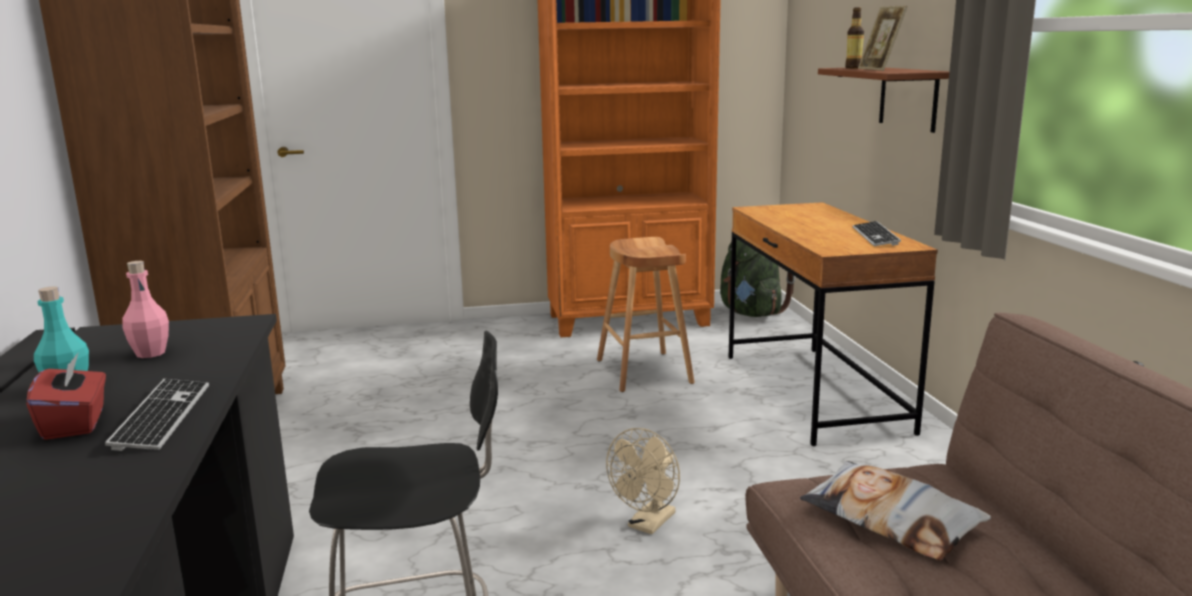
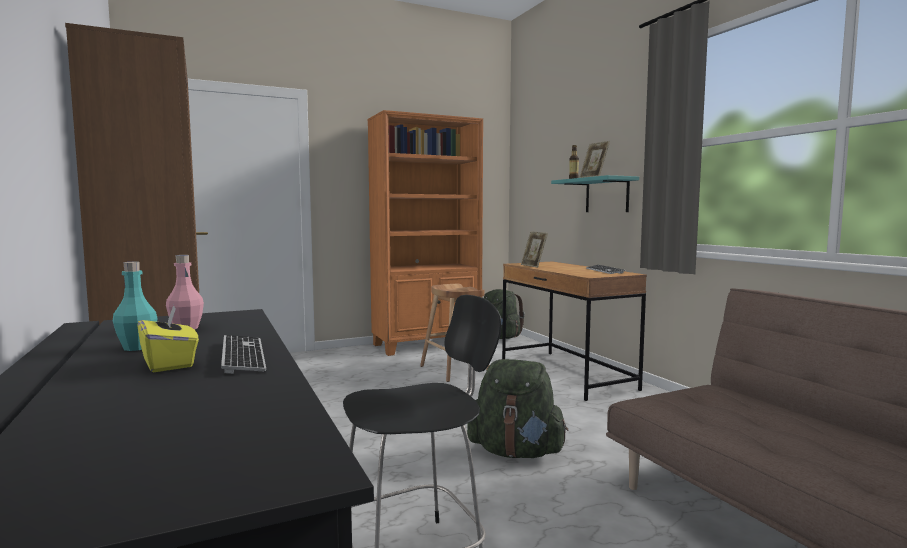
camera: 15 degrees left, 10 degrees down
red tissue box [26,352,106,440] -> yellow tissue box [137,305,199,372]
beige fan [606,428,680,534] -> green backpack [467,359,568,458]
pillow [800,461,991,561] -> none
brown shelf [818,68,949,133] -> turquoise shelf [551,175,639,212]
none -> picture frame [521,231,548,268]

